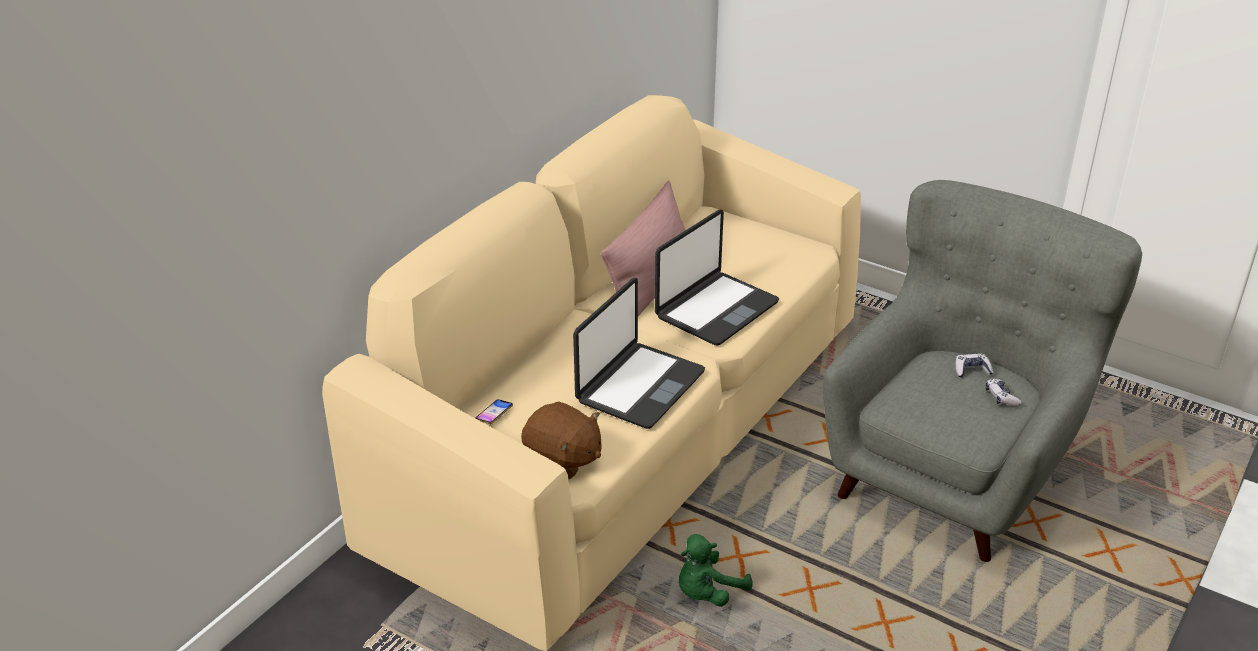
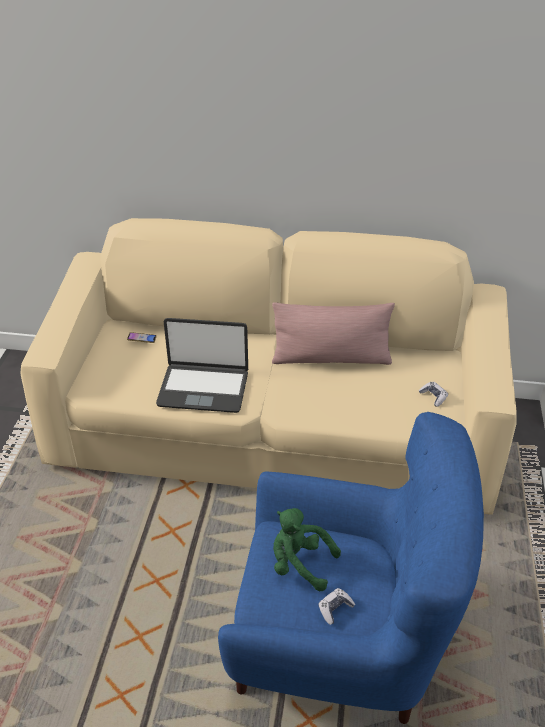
camera: 65 degrees right, 5 degrees up
brown plush toy [521,401,601,479] -> none
laptop [655,210,779,346] -> none
green plush toy [679,534,753,607] -> green plush toy moved to [273,508,341,591]
grey armchair [823,180,1142,562] -> blue armchair [218,412,484,724]
game controller [956,353,993,378] -> game controller moved to [419,382,448,407]

